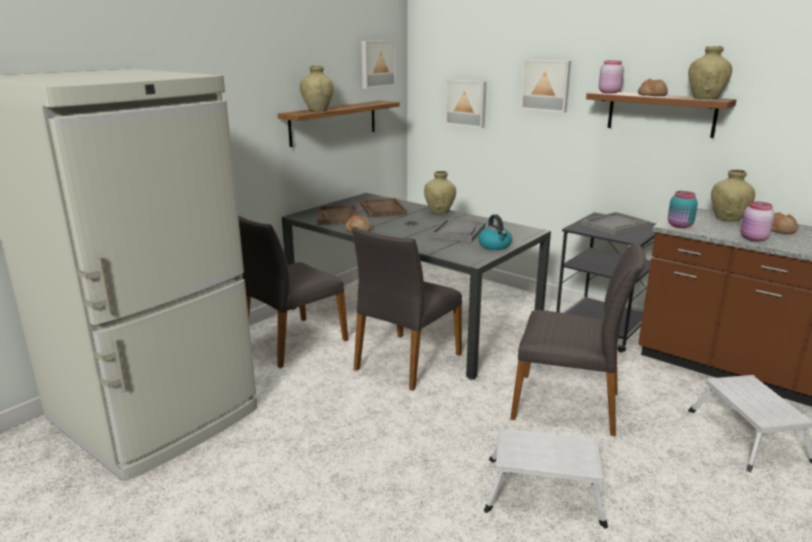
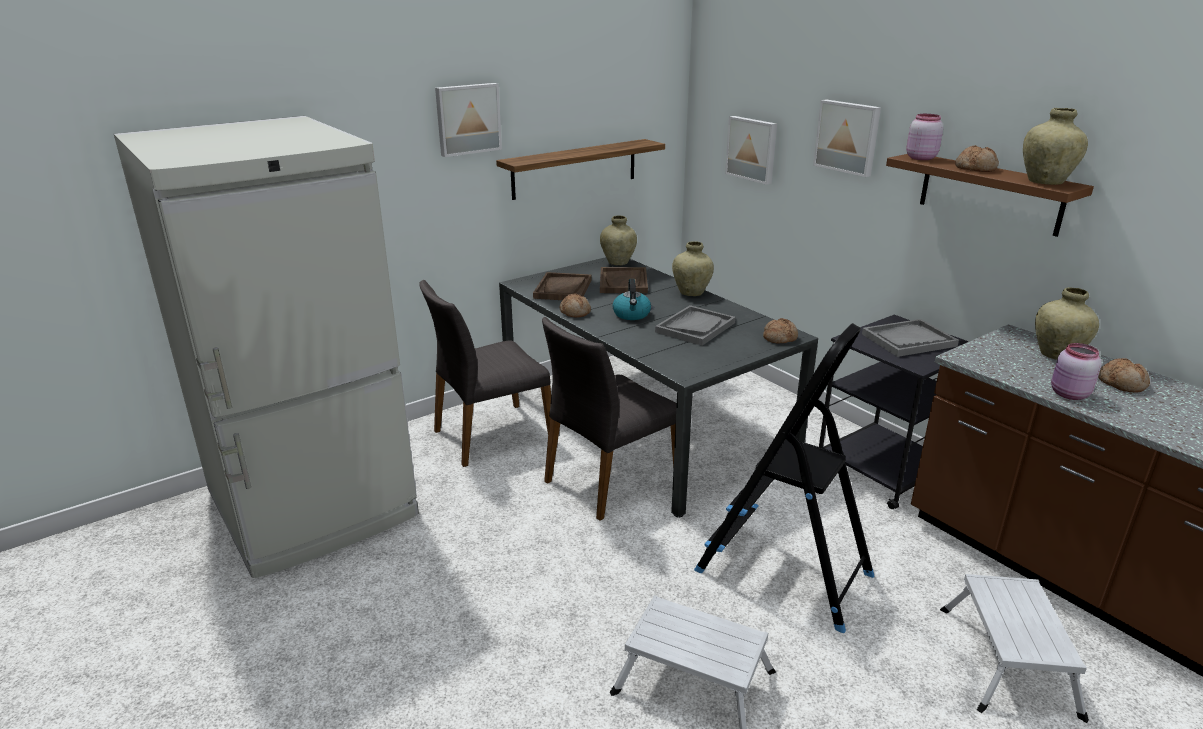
camera: 15 degrees right, 5 degrees up
beige vase [300,66,334,111] -> beige vase moved to [600,216,637,266]
picture [361,40,395,89] -> picture moved to [435,83,502,157]
kettle [478,214,512,250] -> kettle moved to [612,279,651,320]
grey chair [510,242,646,436] -> black step ladder [694,323,874,633]
turquoise jar [668,191,698,228] -> none
none -> bread [763,318,798,344]

